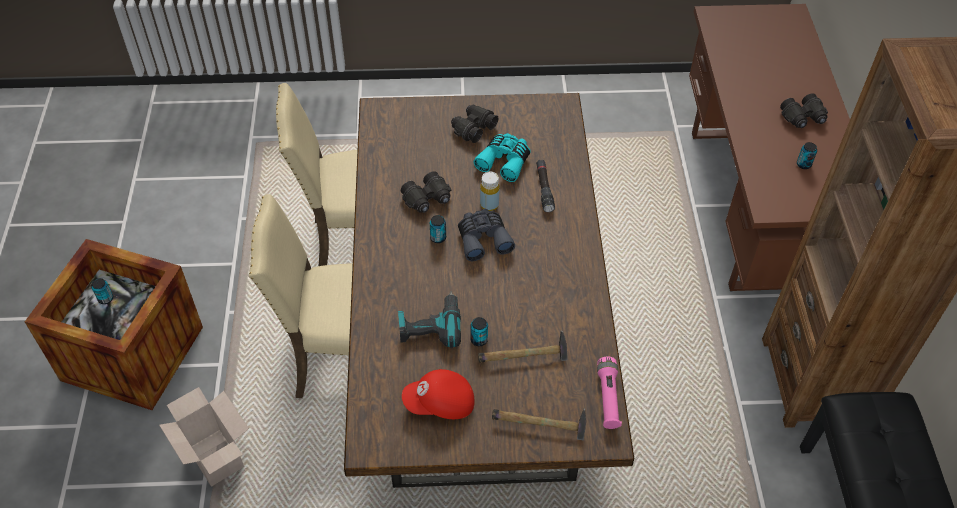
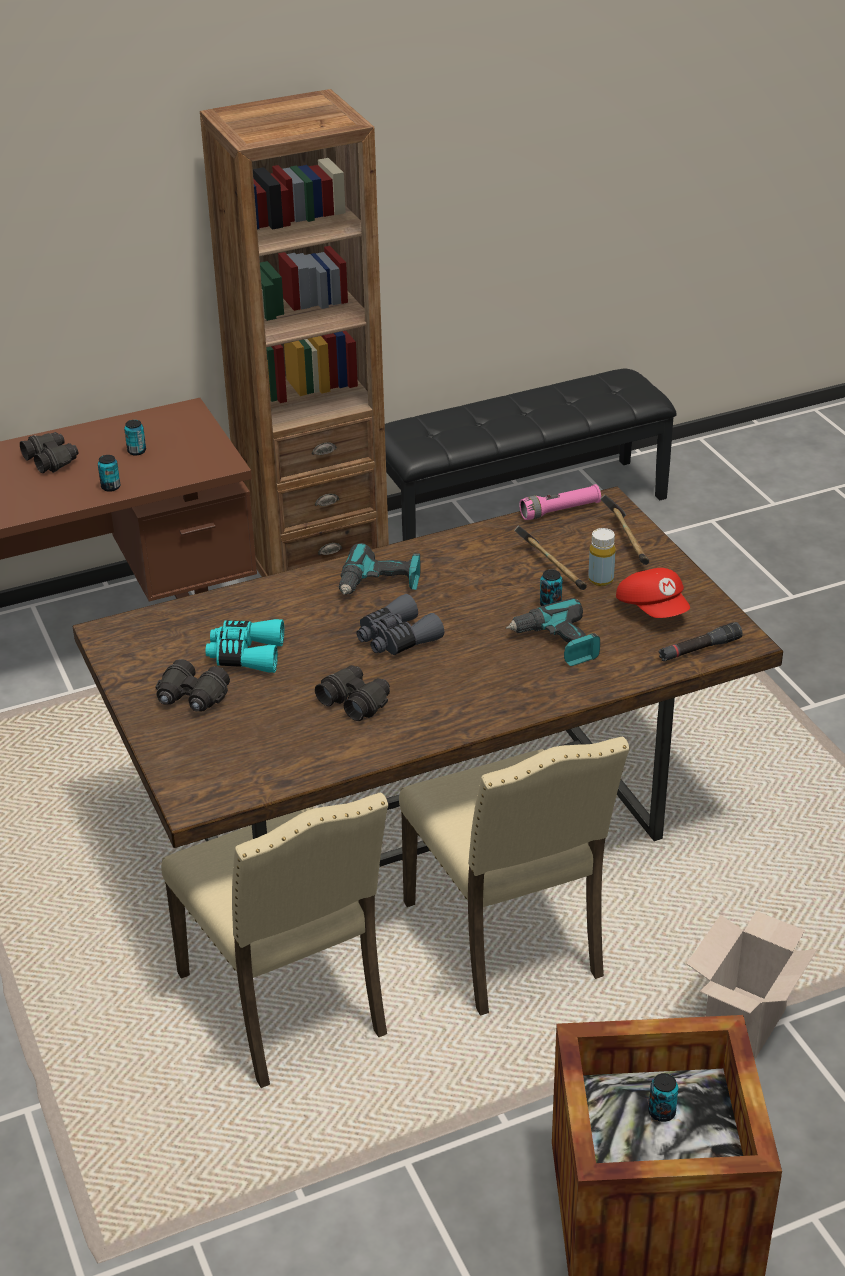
camera: 110 degrees left, 15 degrees down
can [430,215,446,243] -> can moved to [98,455,120,492]
yellow bottle [480,172,500,211] -> yellow bottle moved to [588,528,616,586]
black flashlight [536,160,555,212] -> black flashlight moved to [659,622,742,662]
none -> power drill [339,543,421,595]

